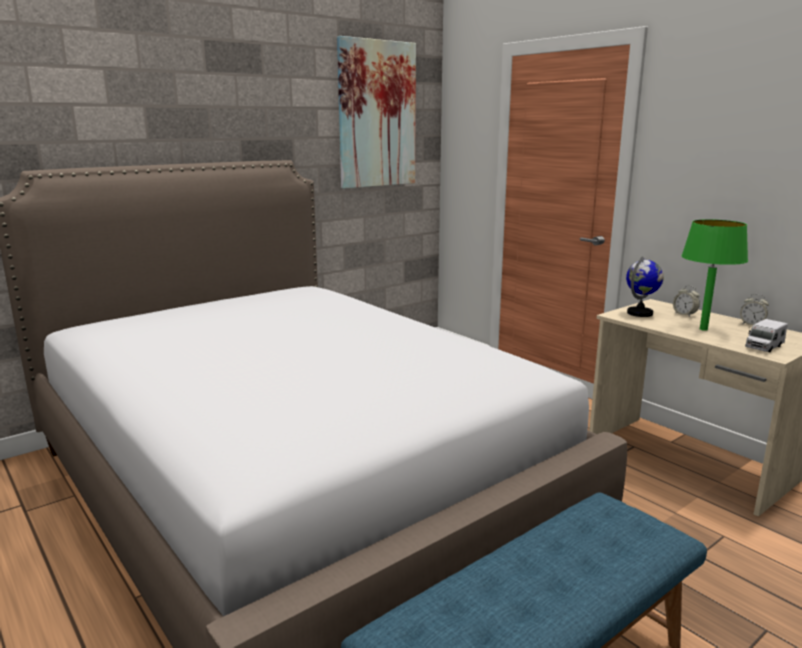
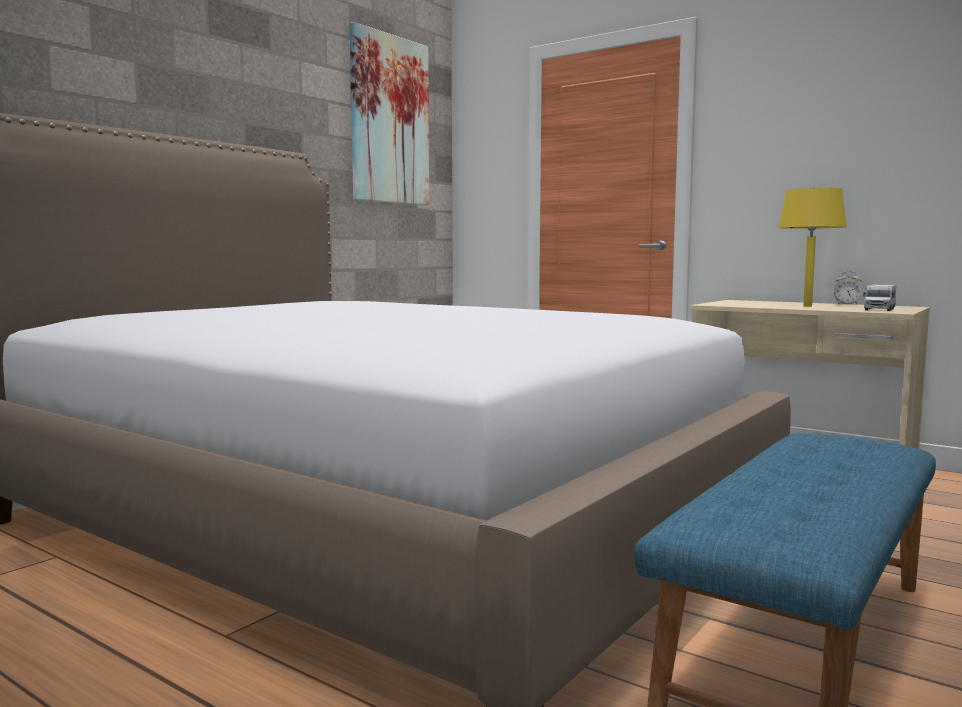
camera: 15 degrees left, 10 degrees down
globe [626,257,664,317] -> none
alarm clock [673,285,700,317] -> none
green table lamp [681,219,748,331] -> yellow table lamp [778,187,847,307]

